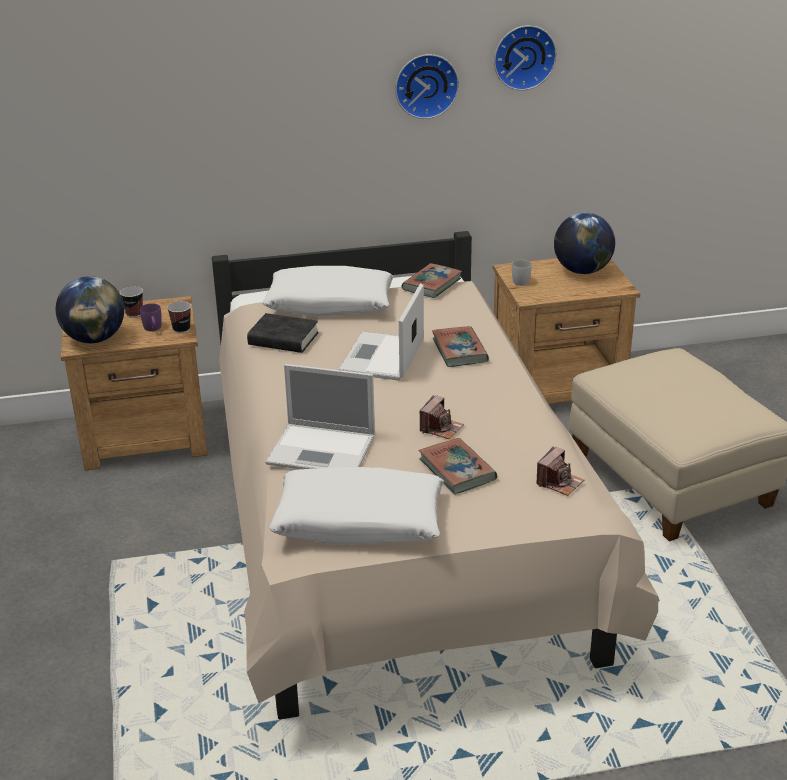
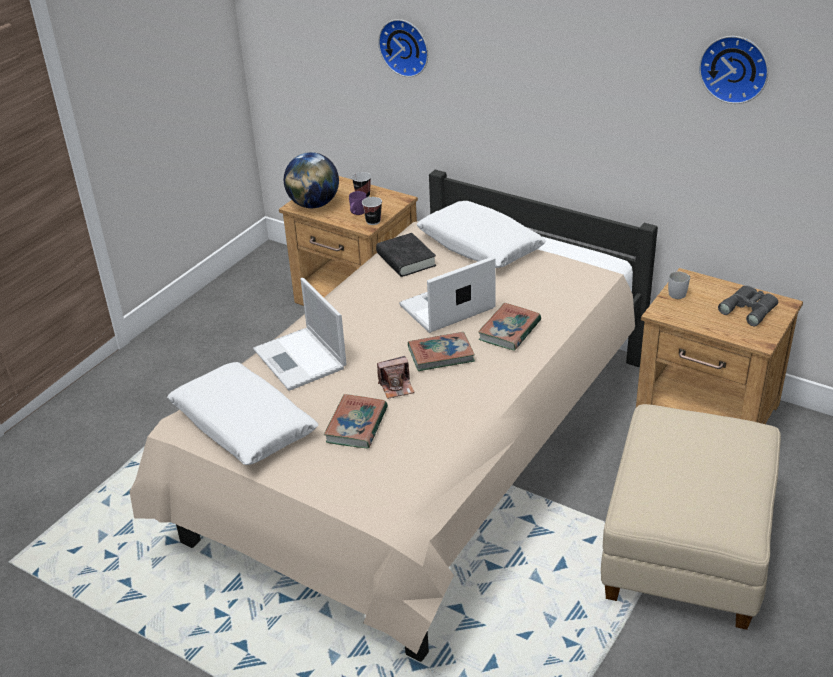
camera: 45 degrees right, 5 degrees up
wall clock [395,54,459,119] -> wall clock moved to [378,19,428,77]
book [402,263,462,298] -> book moved to [408,332,475,371]
camera [536,446,584,496] -> none
globe [554,213,615,274] -> grey binoculars [718,286,778,326]

